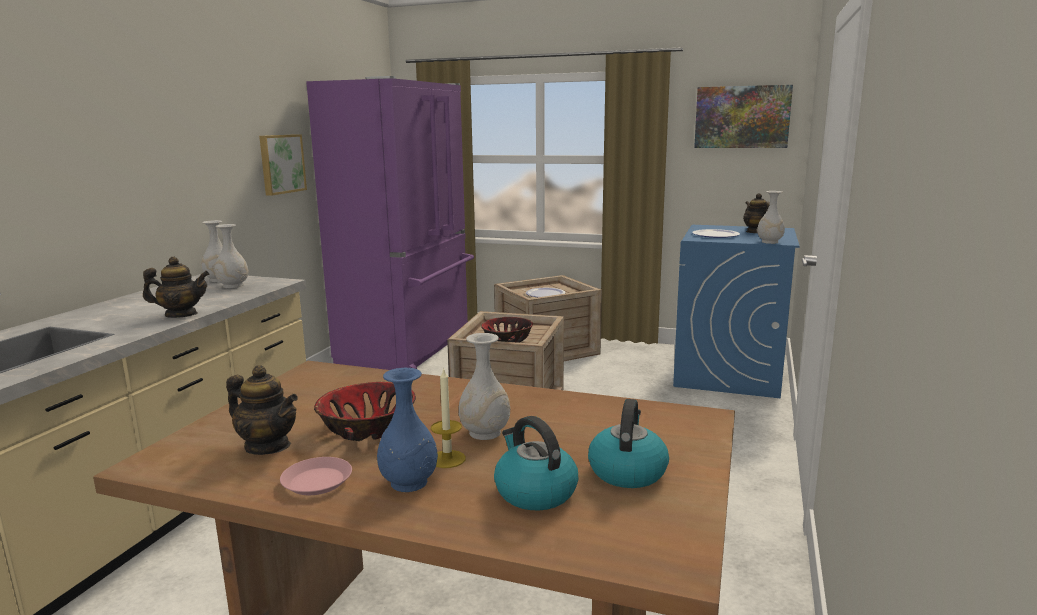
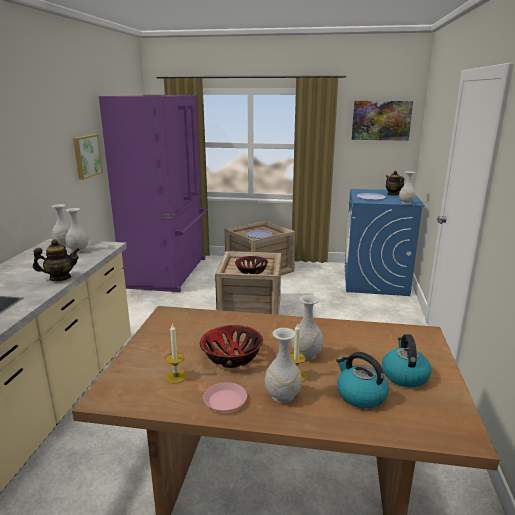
camera: 10 degrees left, 5 degrees up
teapot [226,365,298,455] -> candle [165,324,187,384]
blue vase [377,368,438,492] -> white vase [265,328,302,403]

